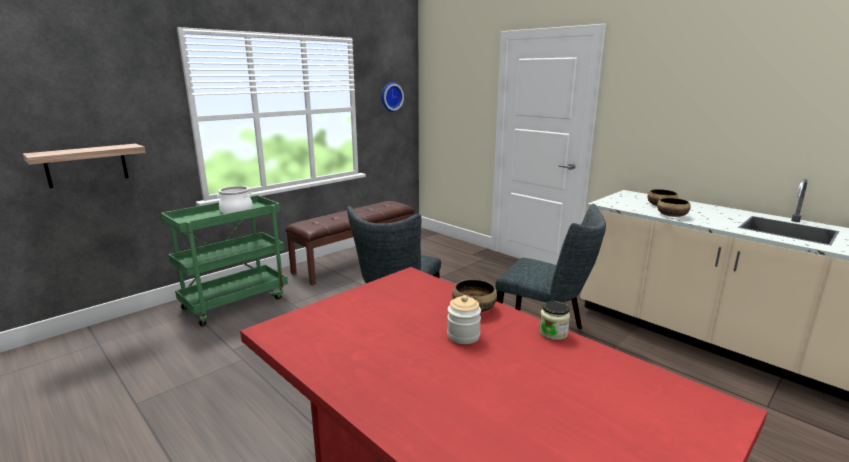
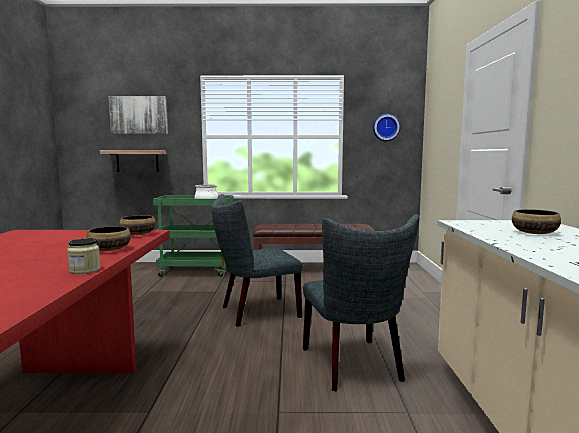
camera: 45 degrees right, 10 degrees down
jar [447,295,481,344] -> none
bowl [657,198,691,217] -> bowl moved to [119,215,156,235]
none -> picture [109,96,168,134]

